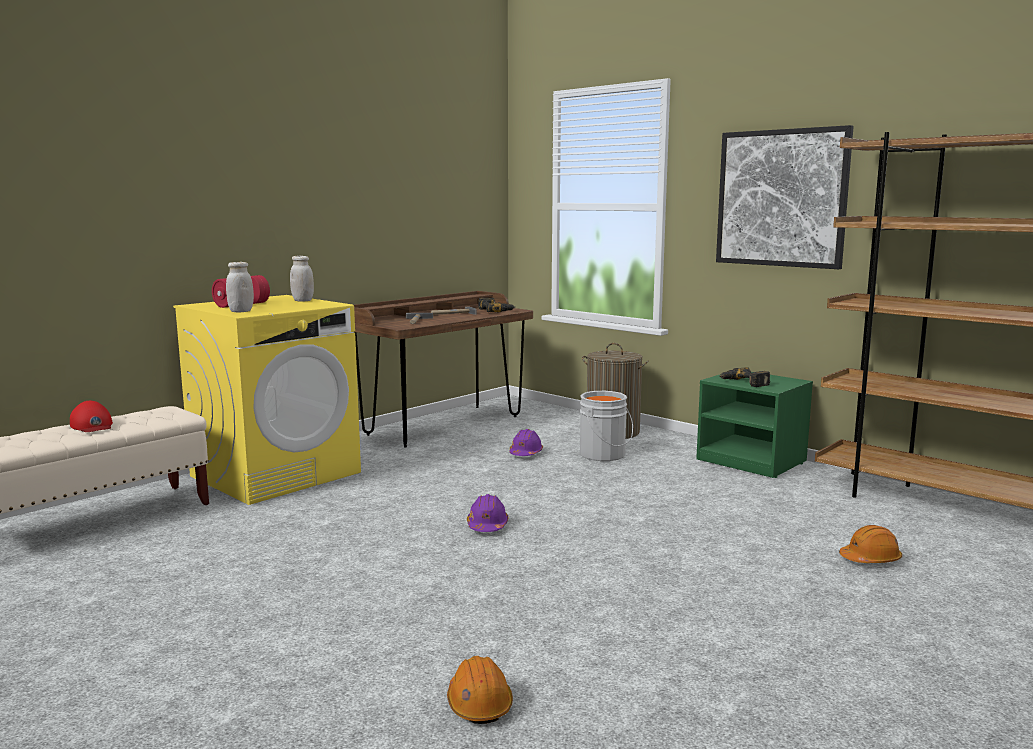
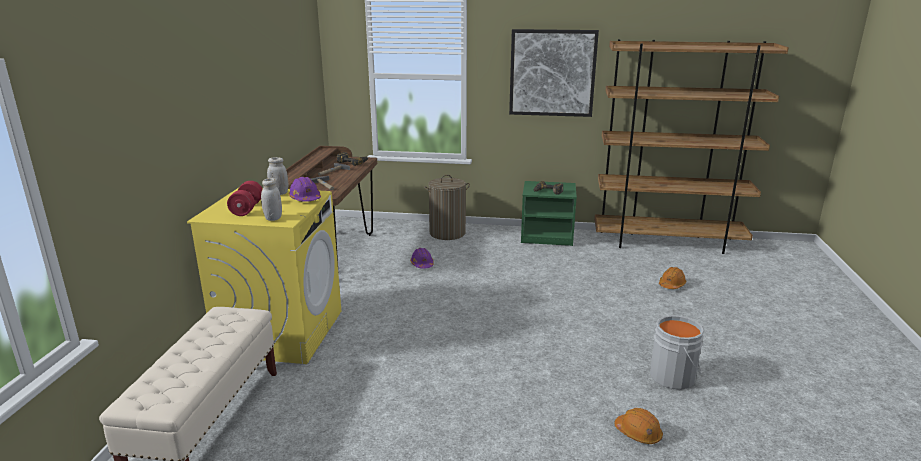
camera: 35 degrees left, 10 degrees up
red cap [70,401,113,432] -> none
purple hard hat [467,494,508,532] -> purple hard hat moved to [288,177,321,202]
grey bucket [579,391,633,461] -> grey bucket moved to [650,315,704,390]

